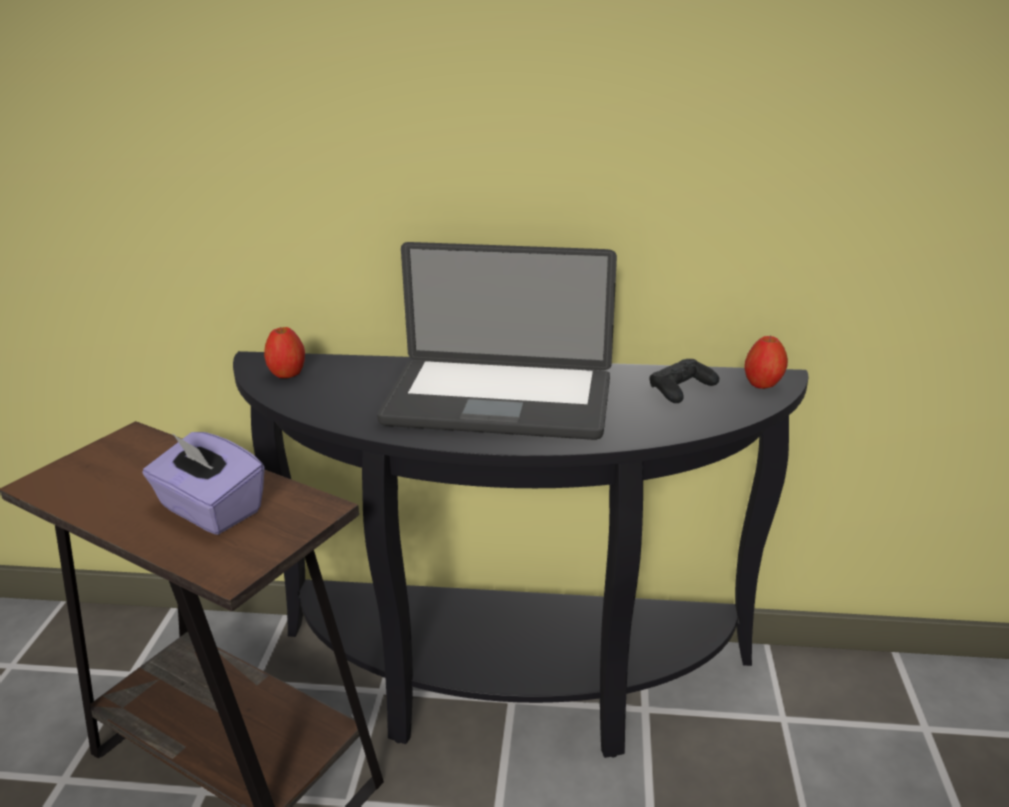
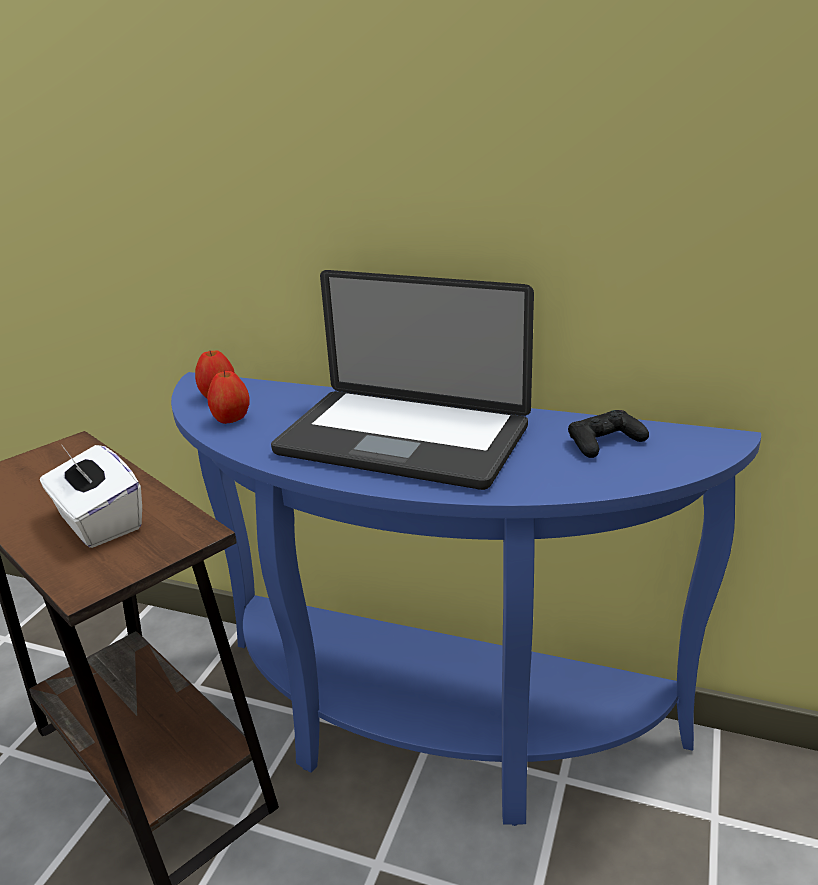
camera: 15 degrees right, 0 degrees up
purple tissue box [143,432,265,535] -> white tissue box [40,444,142,548]
black console table [233,351,809,758] -> blue console table [171,372,761,826]
apple [745,336,788,389] -> apple moved to [207,371,250,424]

